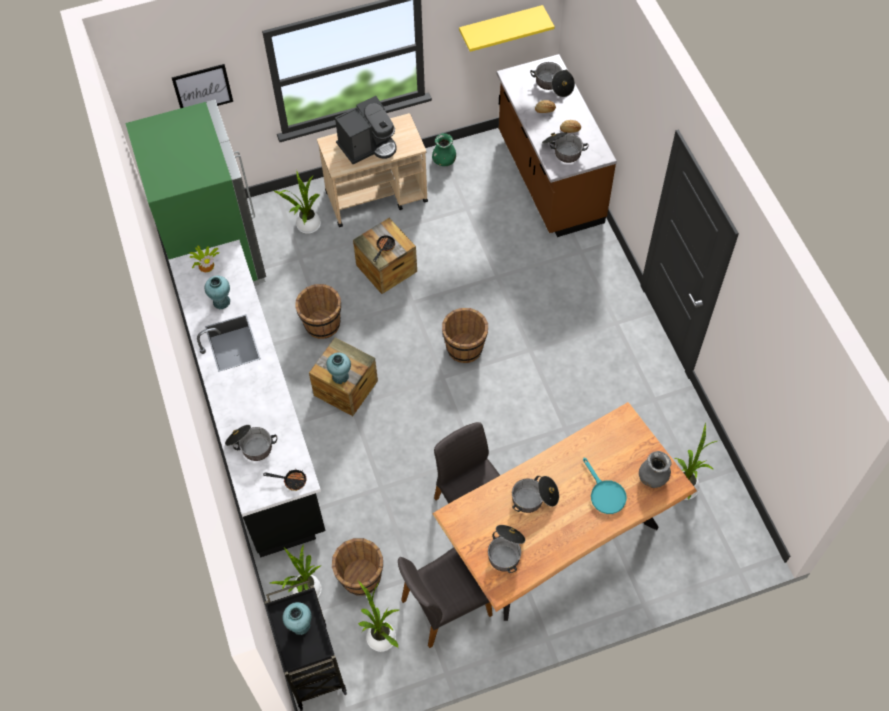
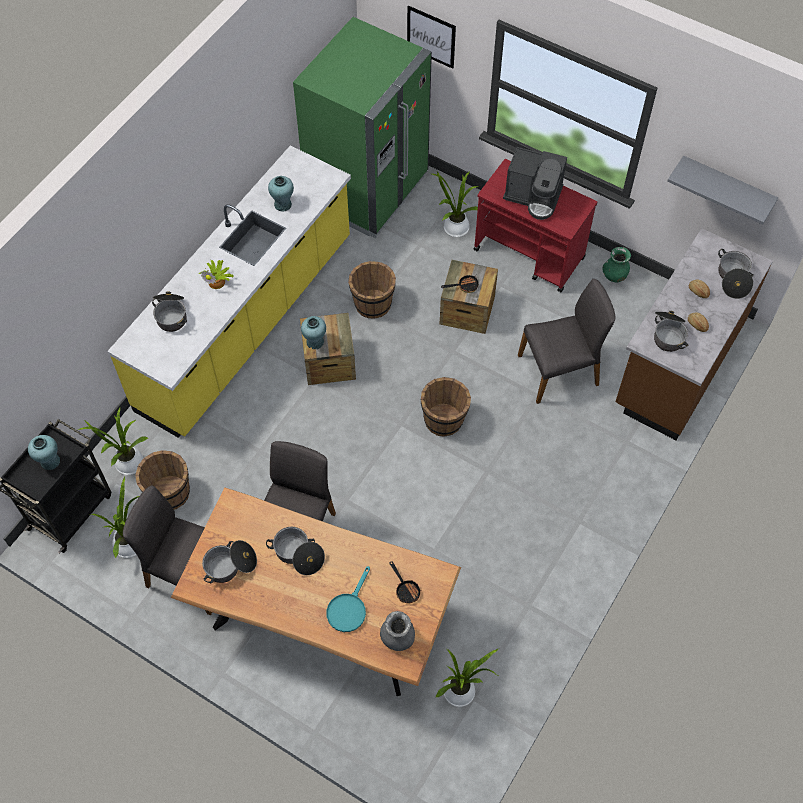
camera: 50 degrees right, 0 degrees up
black counter [169,240,325,558] -> yellow counter [107,145,351,438]
potted plant [190,245,219,272] -> potted plant moved to [199,260,234,289]
frying pan [263,469,307,491] -> frying pan moved to [390,561,422,603]
beige cart [317,113,428,227] -> red cart [473,159,597,292]
yellow shelf [459,5,555,52] -> grey shelf [667,156,778,225]
none -> grey chair [518,279,615,404]

